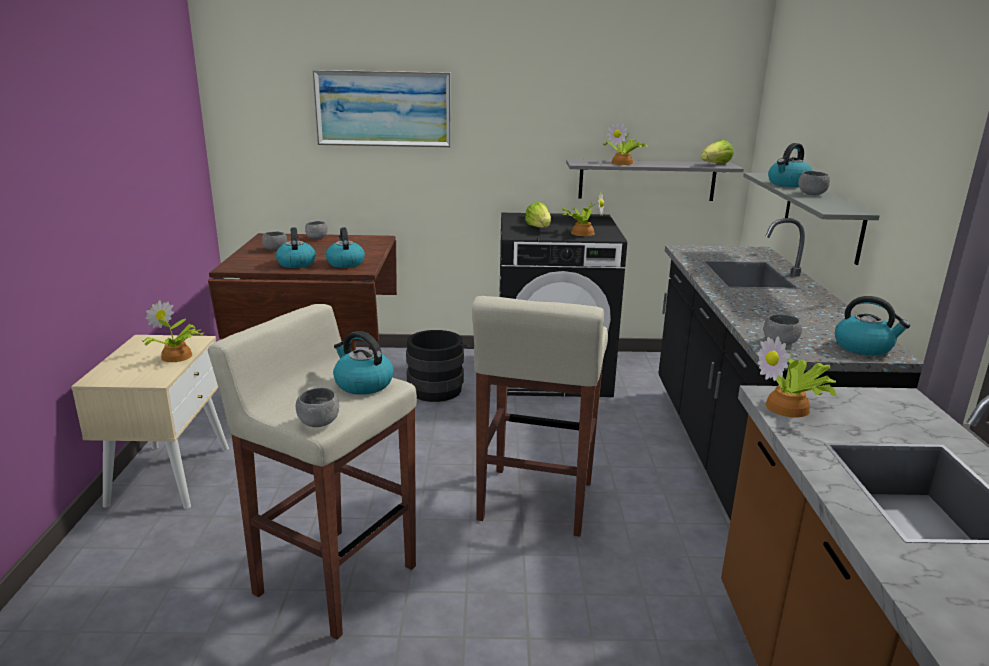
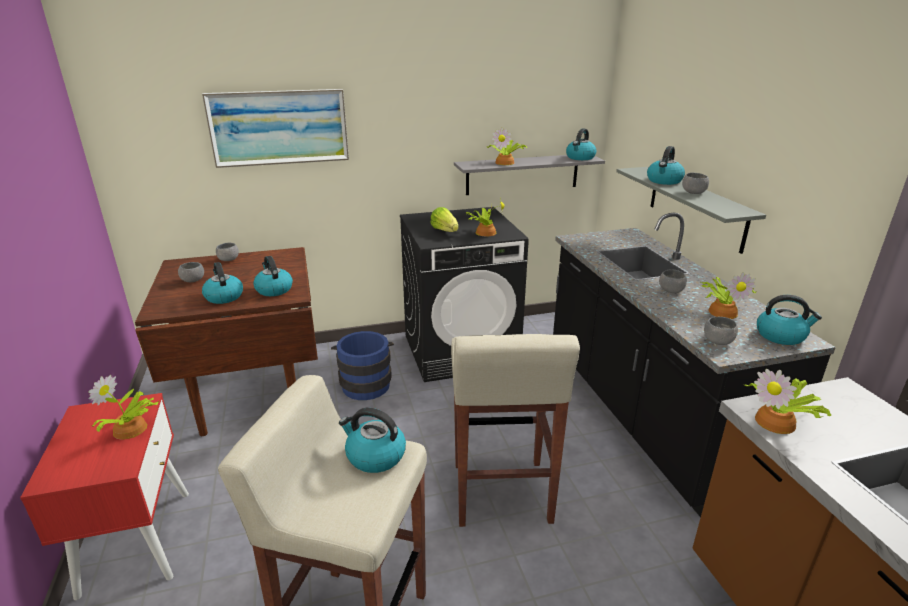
camera: 15 degrees left, 5 degrees up
beige nightstand [71,335,229,509] -> red nightstand [20,393,189,600]
grey bowl [296,388,339,427] -> grey bowl moved to [659,269,687,293]
black bucket [403,330,470,402] -> blue bucket [331,331,394,400]
lettuce [701,140,734,164] -> kettle [566,128,596,160]
none -> potted plant [700,272,757,319]

